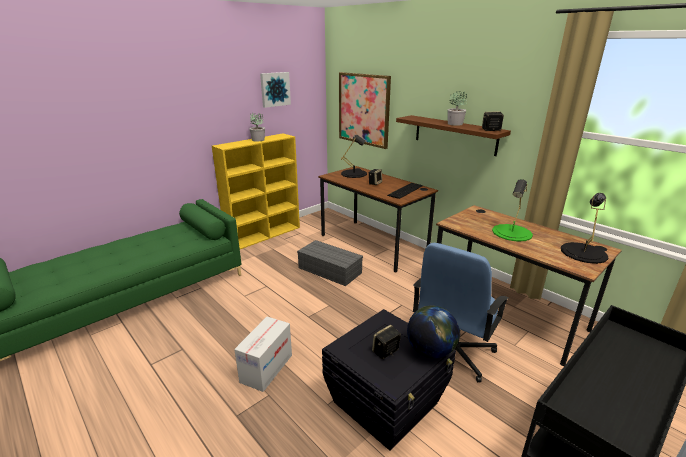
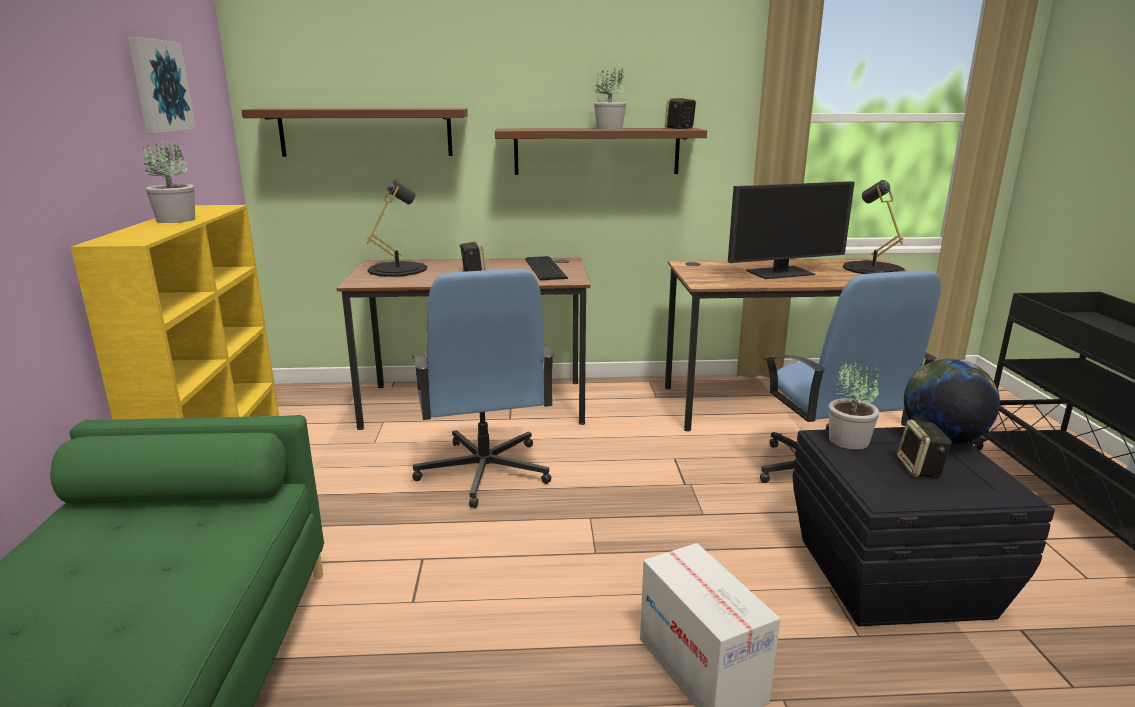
camera: 50 degrees left, 5 degrees down
grey storage box [297,240,363,286] -> blue office chair [412,269,555,508]
picture [339,72,391,149] -> brown shelf [241,108,468,157]
green table lamp [492,179,533,242] -> monitor [728,181,855,279]
none -> potted plant [829,356,879,449]

